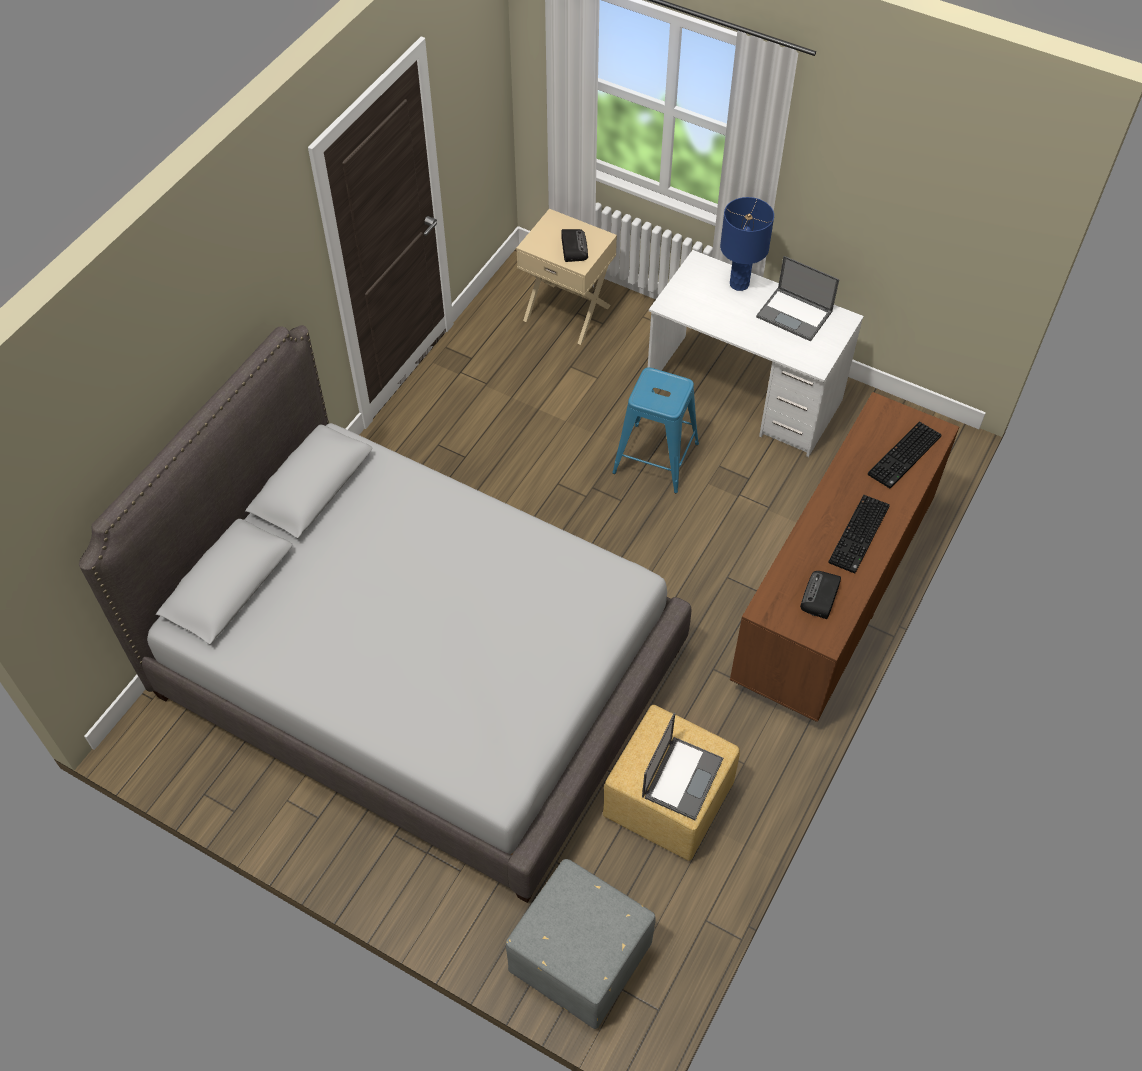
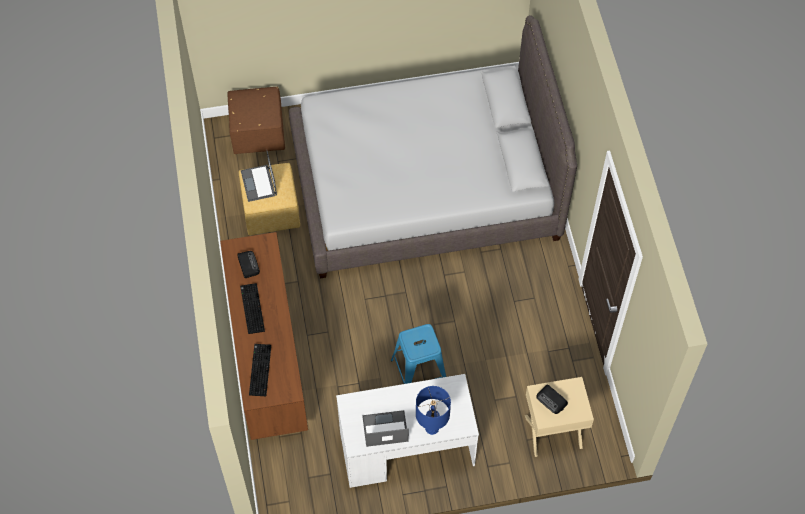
camera: 140 degrees right, 5 degrees up
grey ottoman [506,859,656,1029] -> brown ottoman [228,87,285,154]

